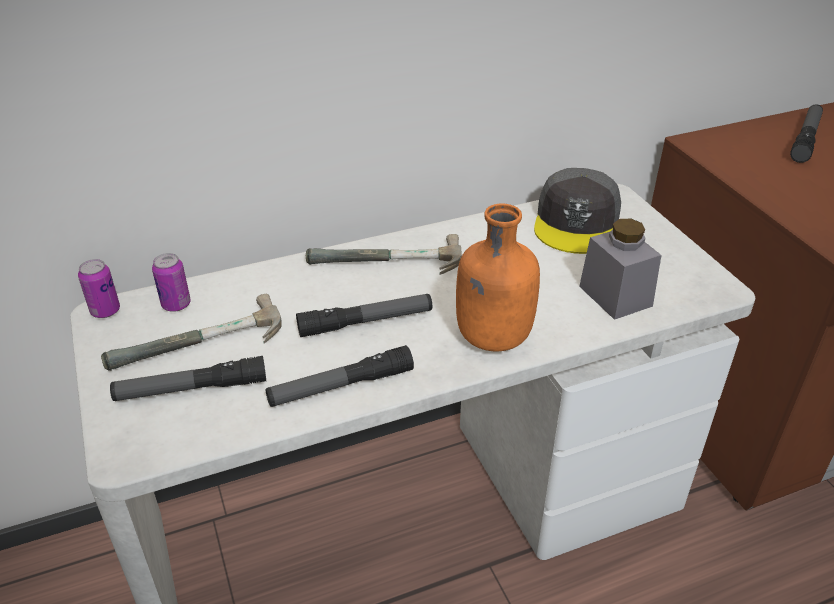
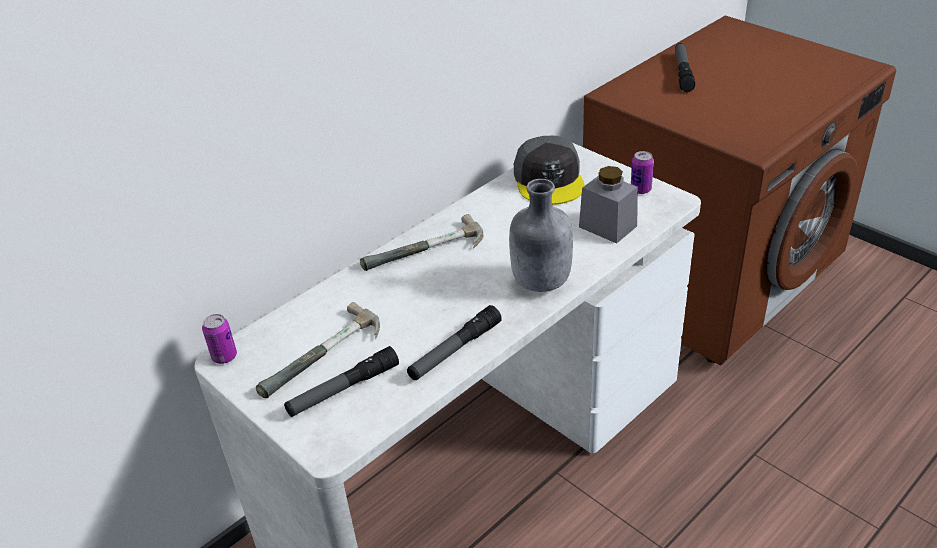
camera: 20 degrees left, 0 degrees up
can [152,253,191,312] -> can moved to [631,151,654,194]
flashlight [296,294,432,337] -> none
orange bottle [456,203,540,351] -> grey bottle [509,179,573,292]

